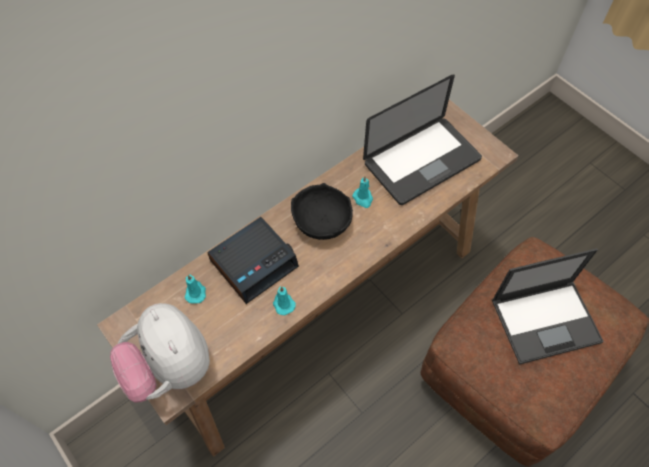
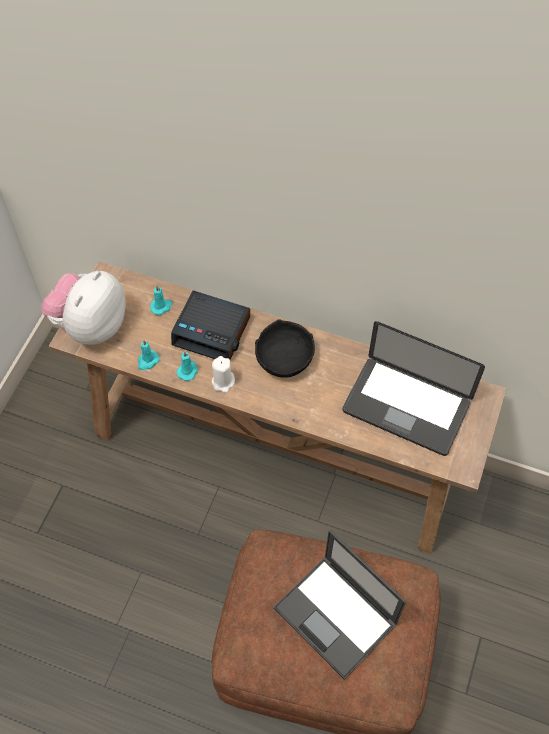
camera: 60 degrees right, 0 degrees up
turquoise candle [352,176,373,208] -> turquoise candle moved to [138,340,159,370]
none -> white candle [212,356,235,393]

